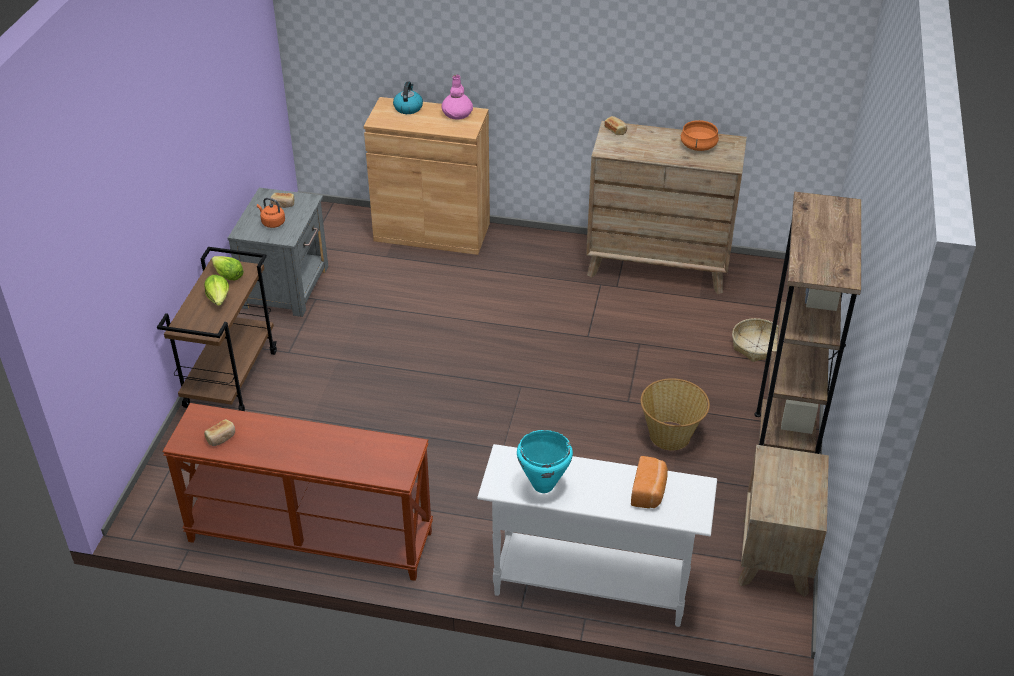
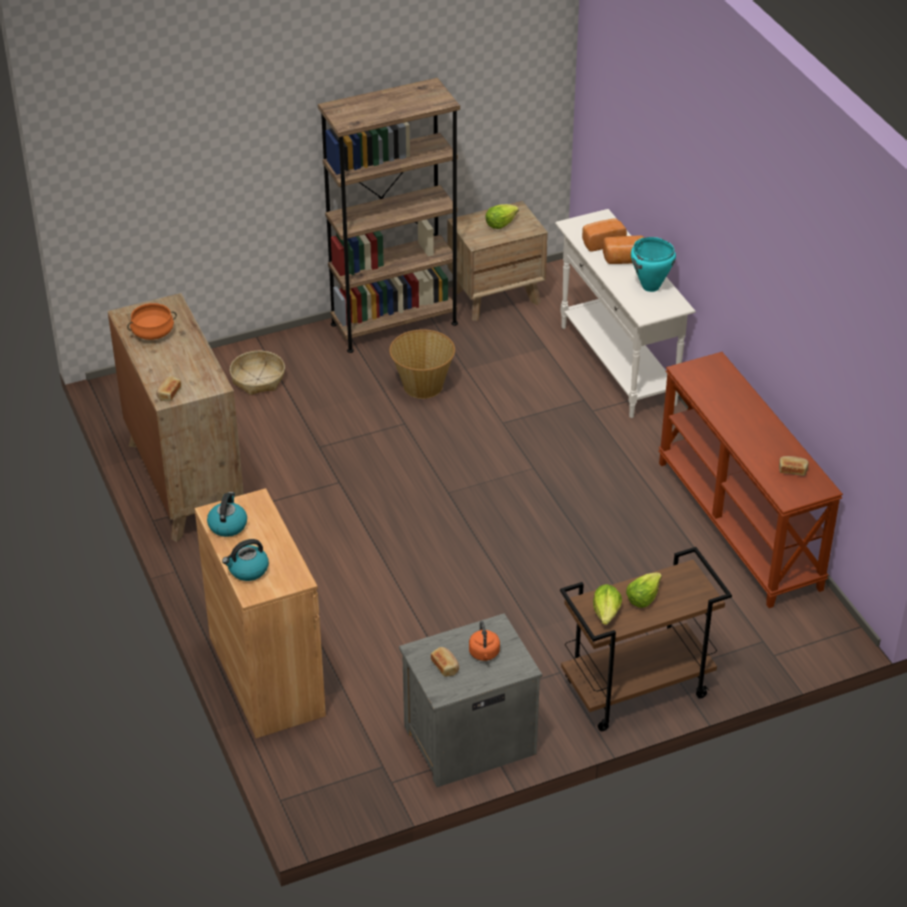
camera: 125 degrees left, 0 degrees up
pink vase [442,74,473,120] -> kettle [207,492,247,537]
none -> lettuce [486,204,519,229]
none -> bread [603,235,644,264]

